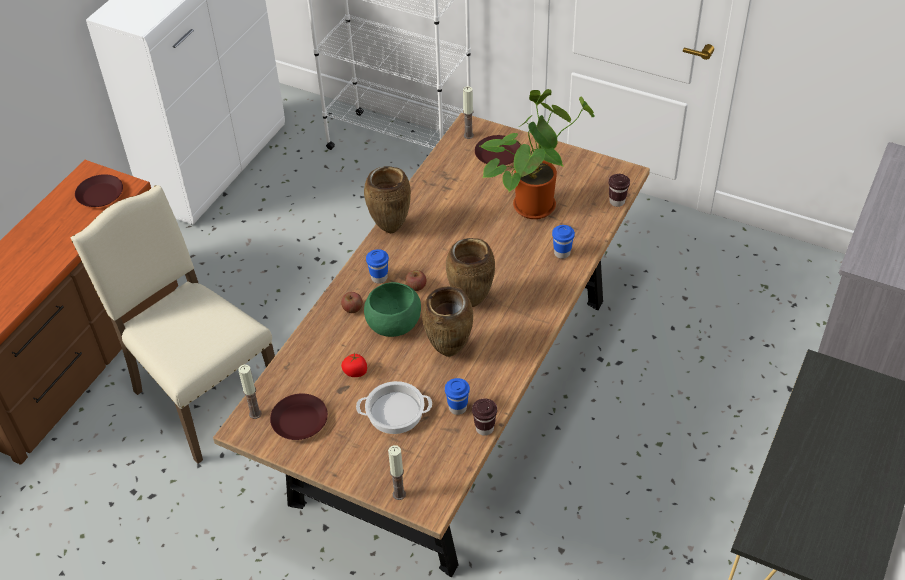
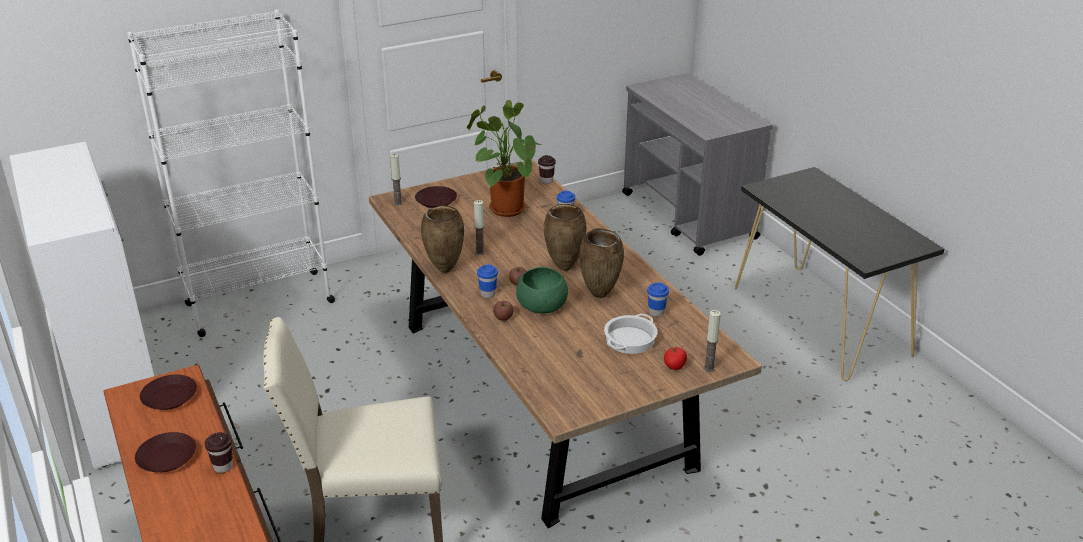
camera: 55 degrees left, 15 degrees down
candle [238,364,262,419] -> candle moved to [474,200,485,255]
brown plate [270,393,328,440] -> brown plate moved to [135,432,196,472]
tomato [341,353,367,377] -> tomato moved to [664,347,687,370]
brown cup [472,399,497,436] -> brown cup moved to [205,432,233,473]

